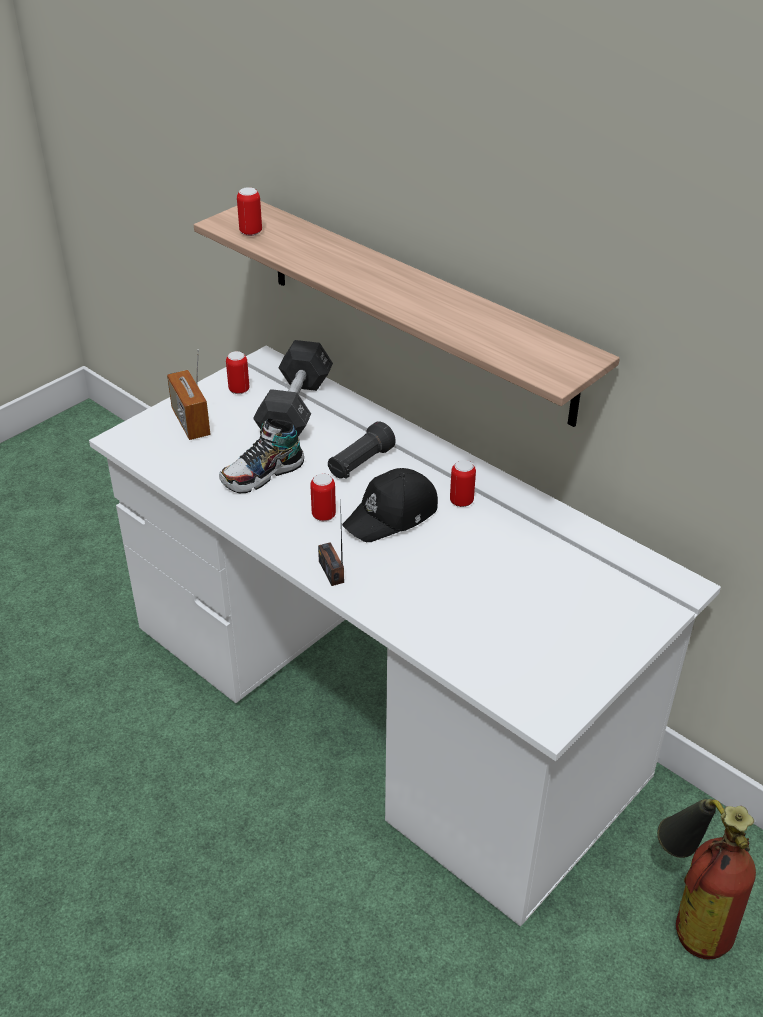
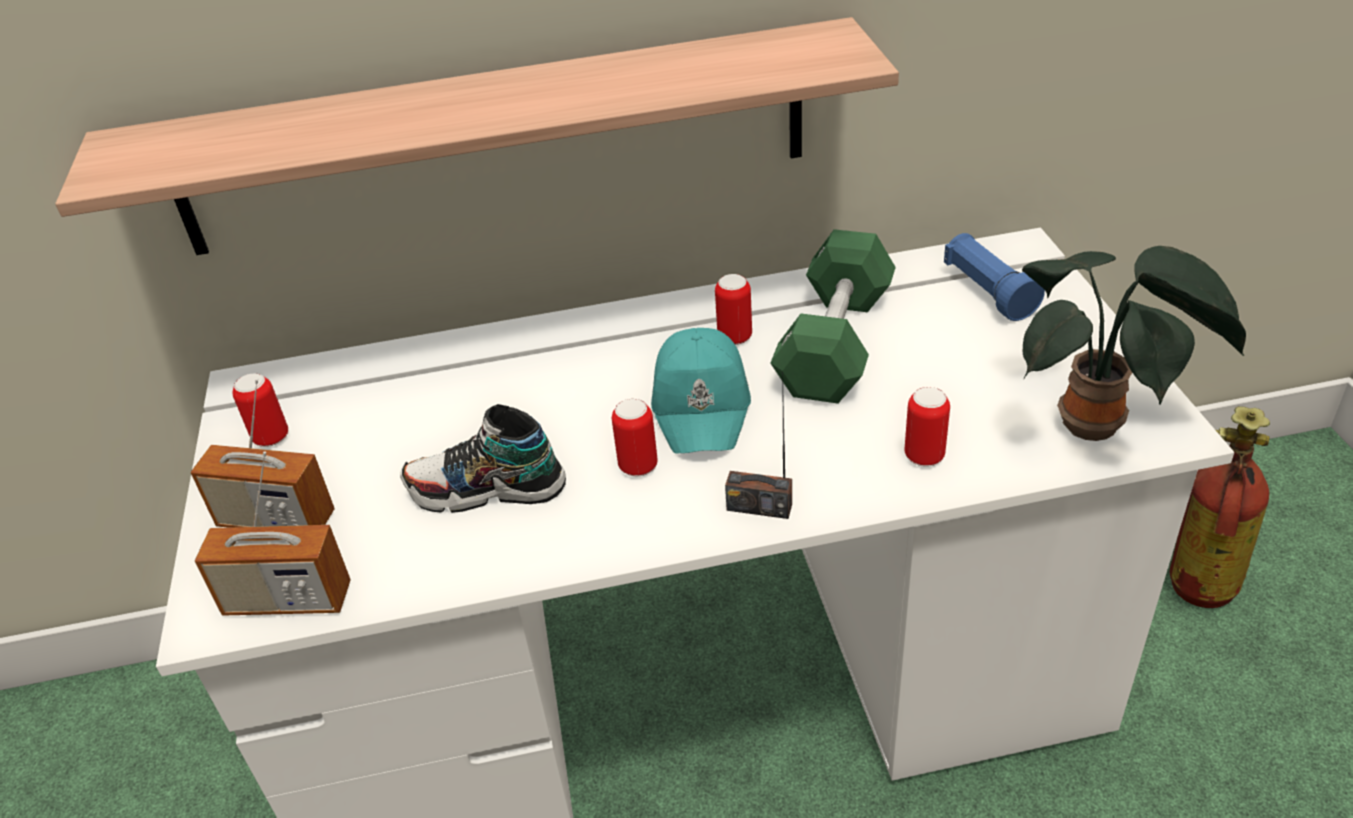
camera: 50 degrees left, 0 degrees up
shoe [219,419,304,493] -> shoe turned 90 degrees clockwise [400,404,566,513]
can [237,187,262,236] -> can moved to [904,387,950,467]
black dumbbell [253,340,333,436] -> none
black flashlight [328,421,396,479] -> none
black cap [342,468,438,542] -> turquoise cap [651,328,751,453]
none -> radio [195,451,350,616]
none -> green dumbbell [770,229,896,404]
none -> blue flashlight [944,233,1045,321]
none -> potted plant [1022,246,1246,441]

